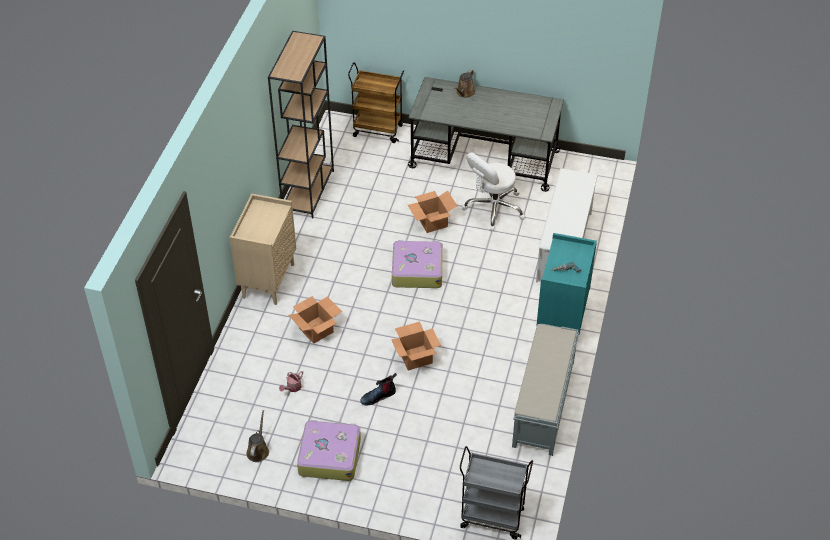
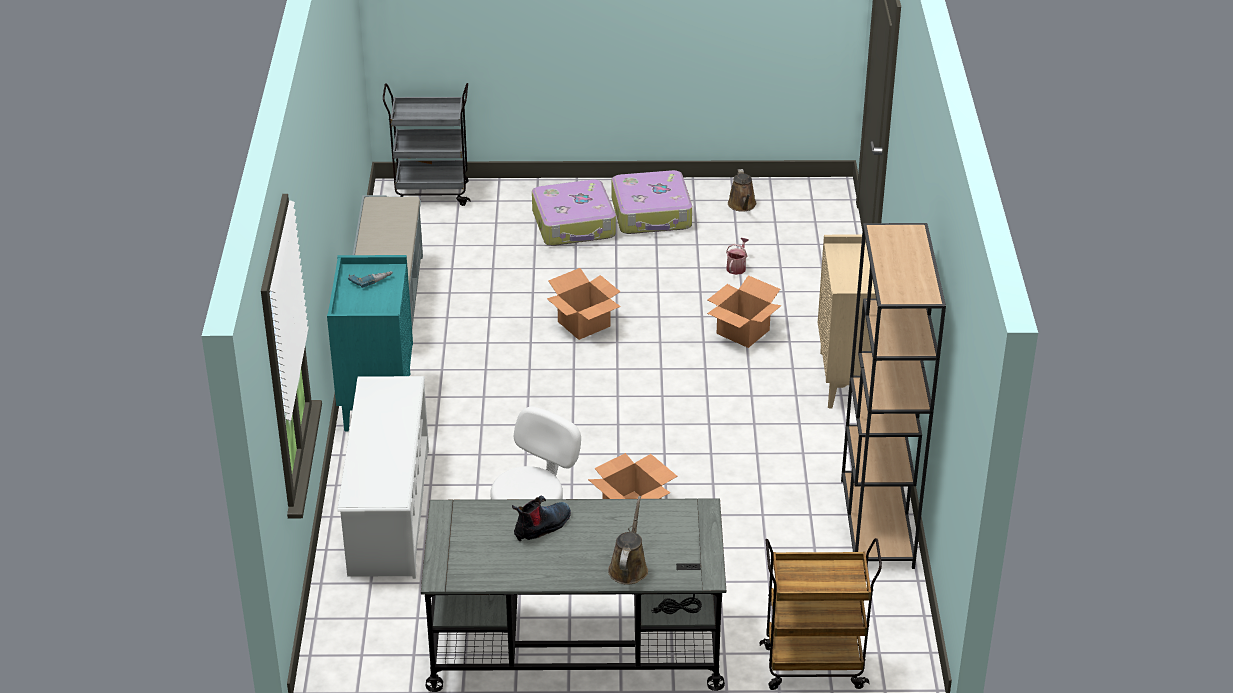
camera: 165 degrees right, 10 degrees down
boot [360,373,397,405] -> boot moved to [512,496,571,541]
suitcase [392,240,443,288] -> suitcase moved to [532,179,616,246]

